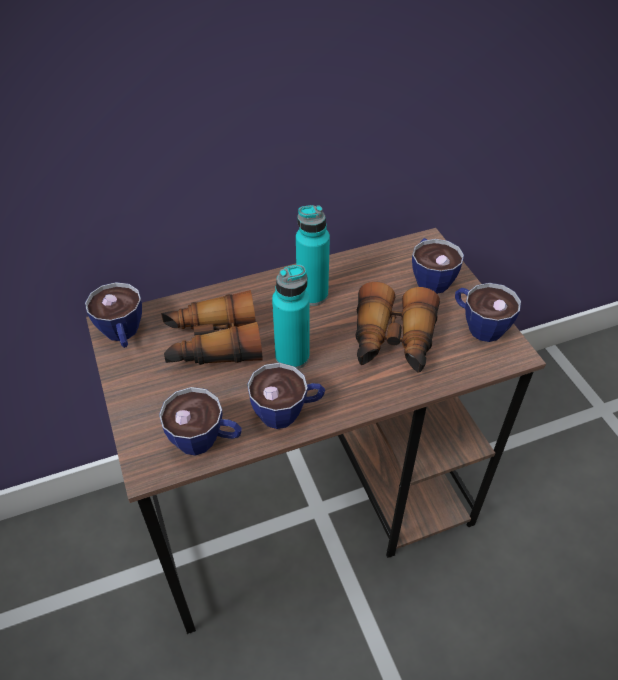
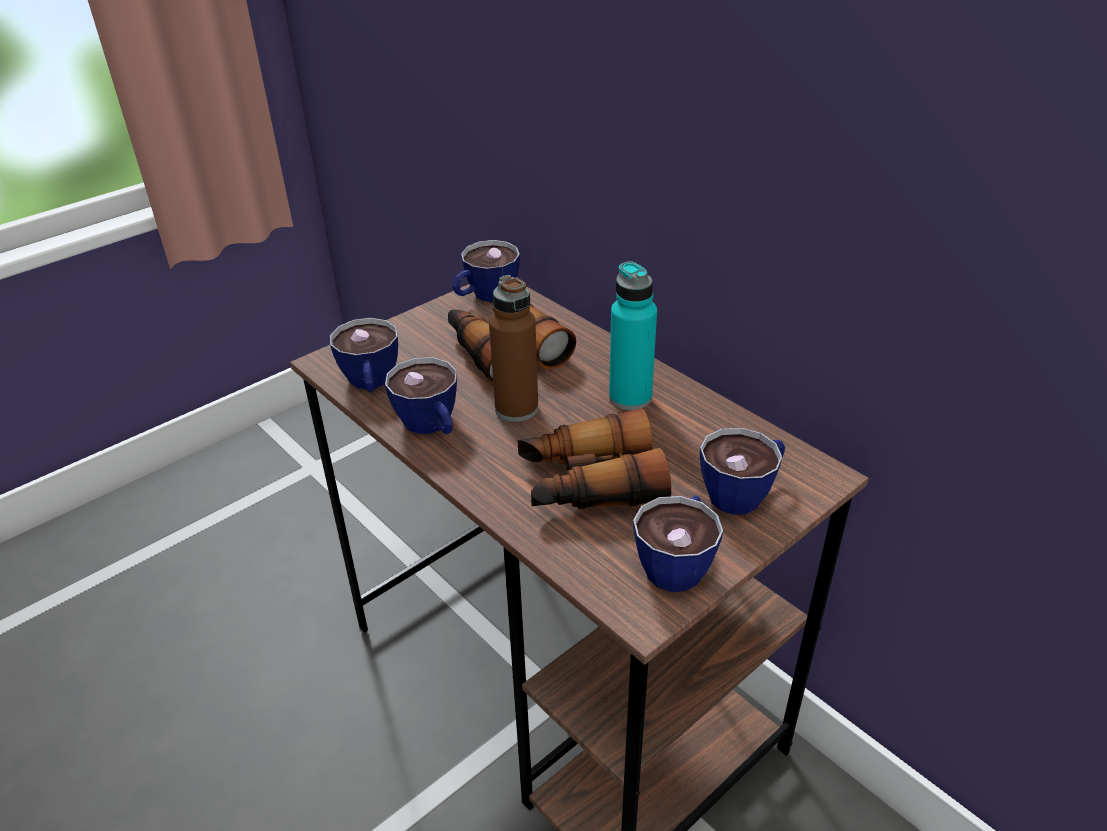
camera: 70 degrees right, 10 degrees down
turquoise bottle [272,264,310,369] -> brown bottle [489,275,538,422]

